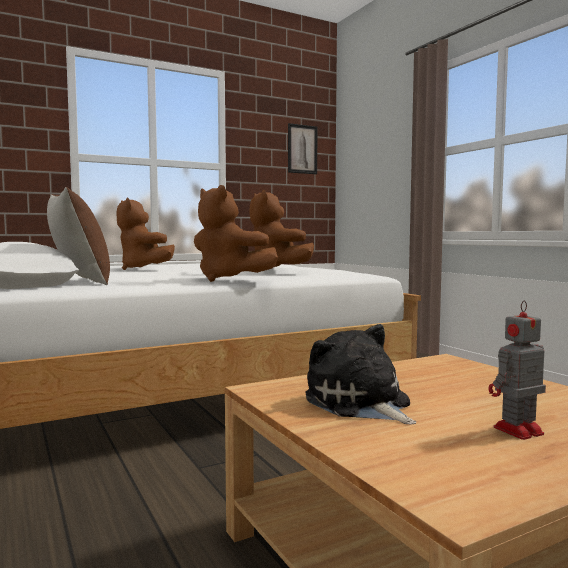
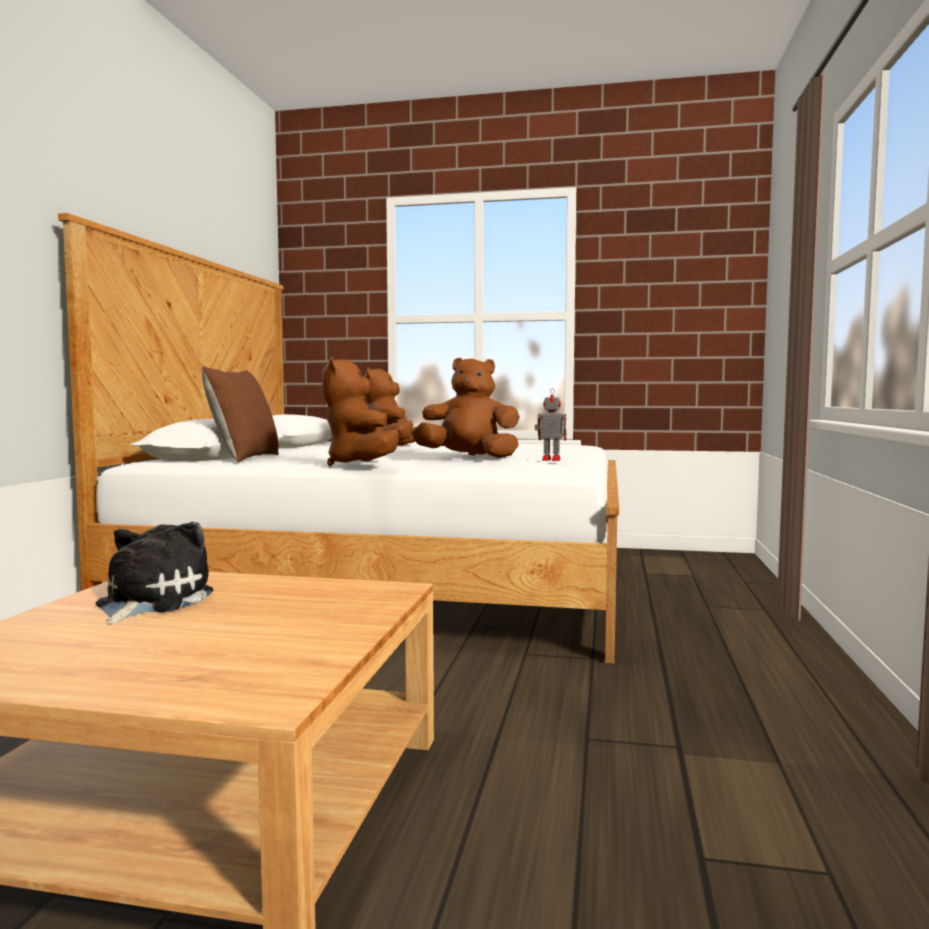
camera: 40 degrees right, 0 degrees up
brown plush toy [249,190,314,267] -> brown plush toy turned 90 degrees clockwise [411,358,520,458]
picture [288,123,317,174] -> none
toy robot [488,300,546,440] -> toy robot moved to [535,388,567,461]

